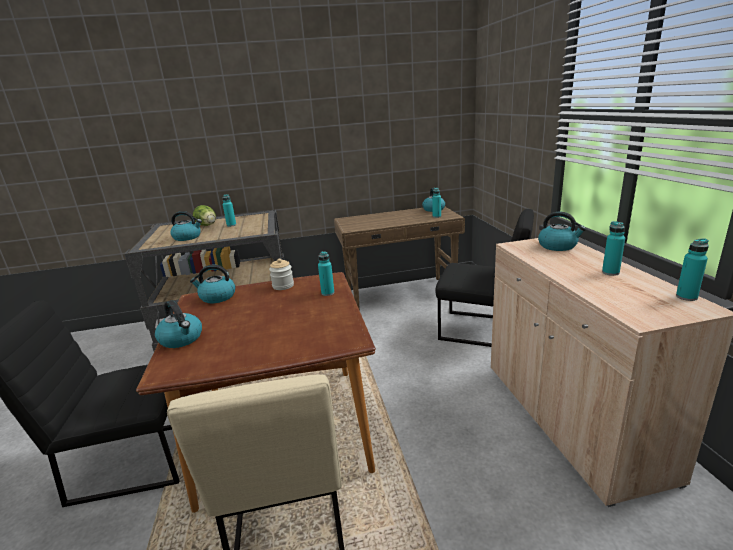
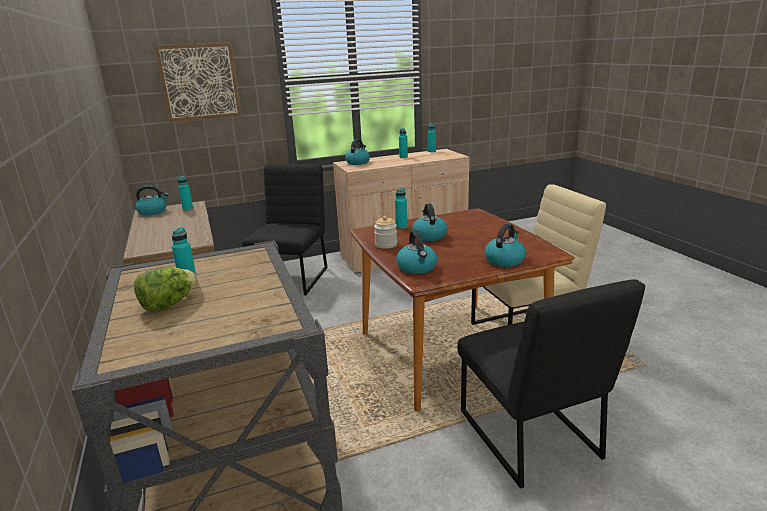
camera: 100 degrees left, 0 degrees up
kettle [170,211,202,241] -> kettle moved to [412,203,447,241]
none -> picture [154,42,242,122]

